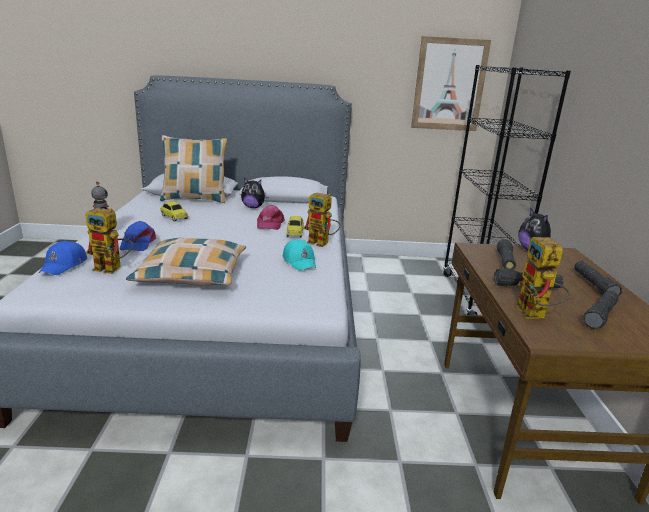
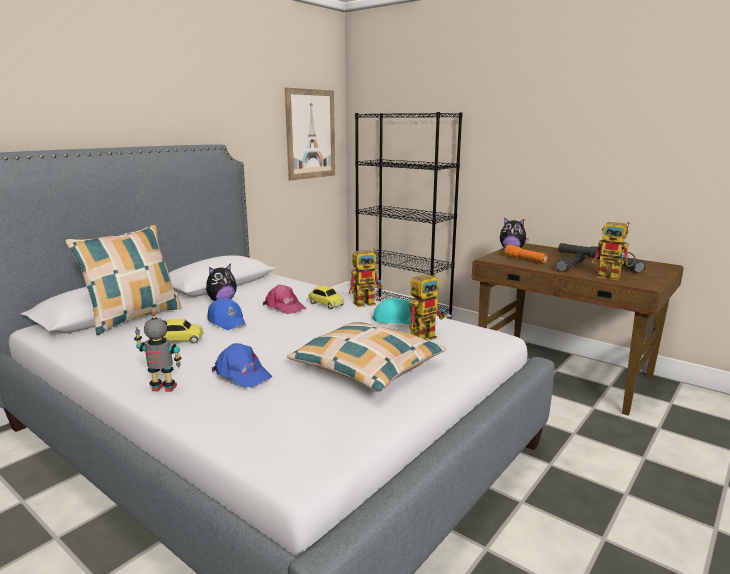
camera: 50 degrees left, 5 degrees down
blue cap [39,241,87,275] -> blue cap moved to [207,298,246,330]
toy robot [85,208,133,274] -> toy robot moved to [409,271,446,341]
black flashlight [497,239,516,270] -> orange flashlight [504,245,548,263]

